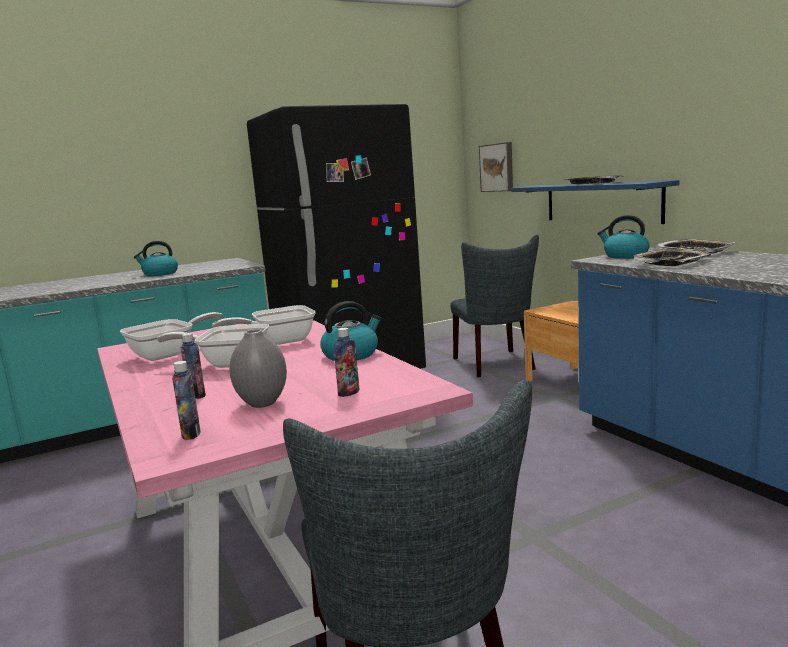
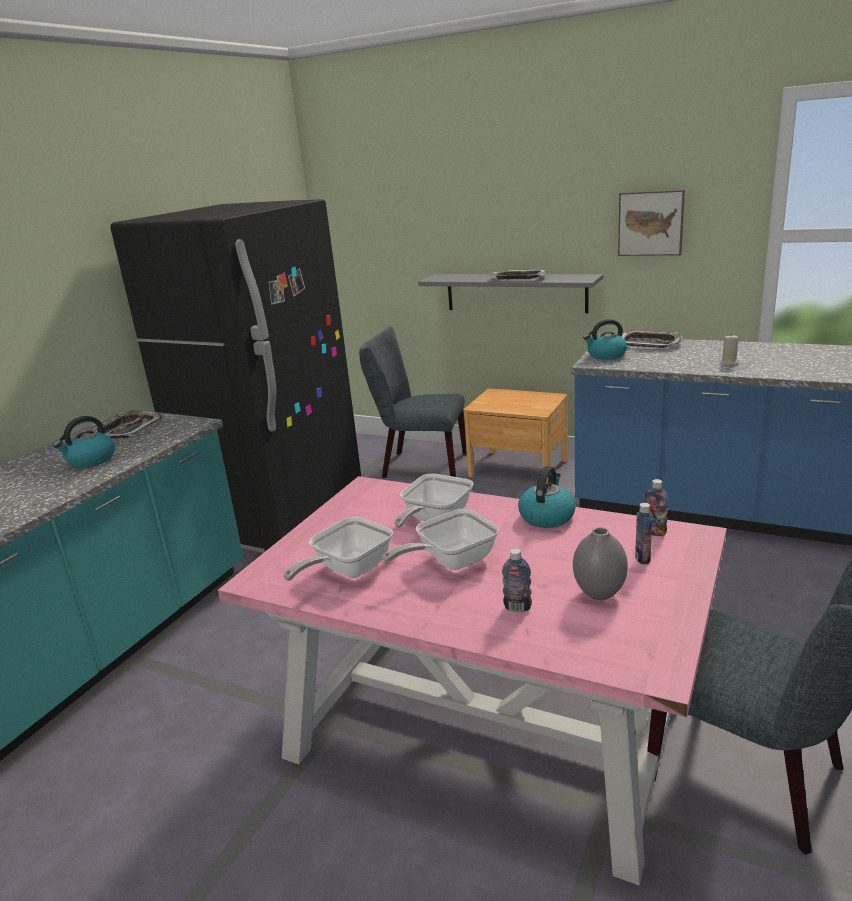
camera: 35 degrees left, 10 degrees up
frying pan [120,312,223,361] -> frying pan turned 150 degrees counterclockwise [283,517,393,581]
bottle [172,361,201,440] -> bottle moved to [645,479,668,537]
grey chair [450,235,539,377] -> grey chair turned 150 degrees clockwise [359,326,467,478]
picture [479,142,513,192] -> picture moved to [618,190,685,256]
blue shelf [511,180,680,224] -> grey shelf [418,274,603,313]
tray [634,249,711,266] -> tray moved to [90,411,162,439]
none -> beige candle [721,334,739,365]

